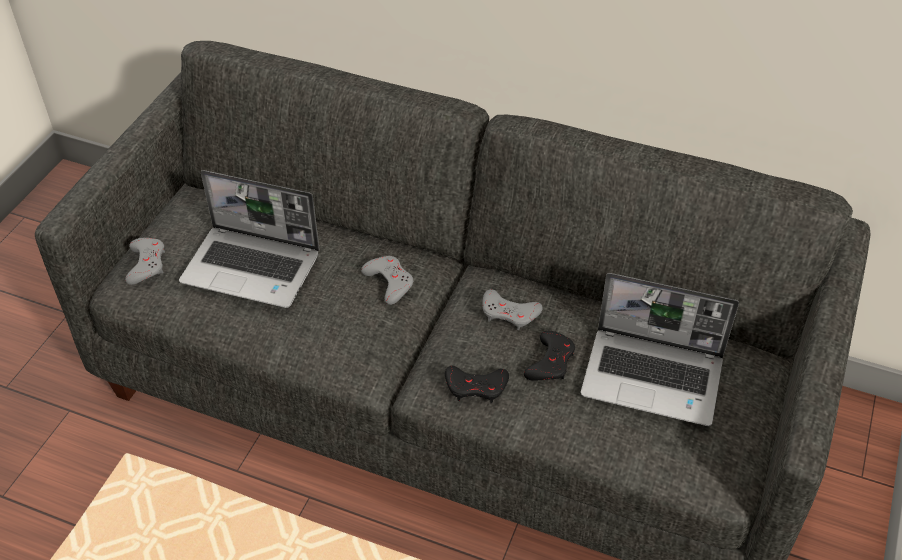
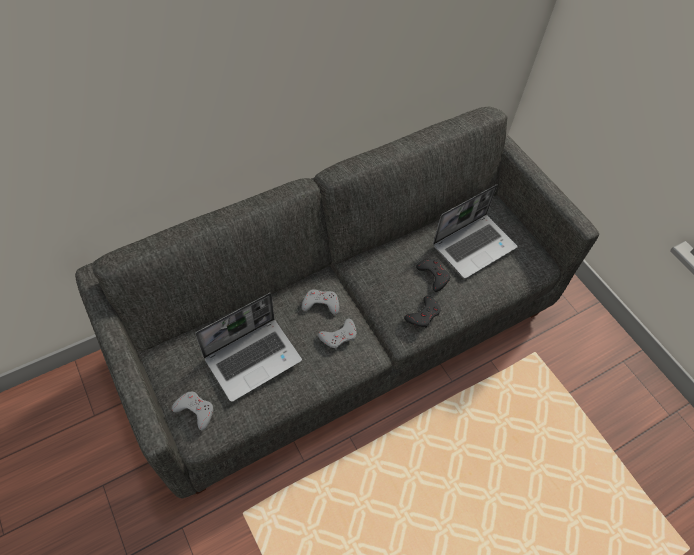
camera: 55 degrees left, 10 degrees up
grey game controller [482,289,543,330] -> grey game controller moved to [318,319,357,350]

